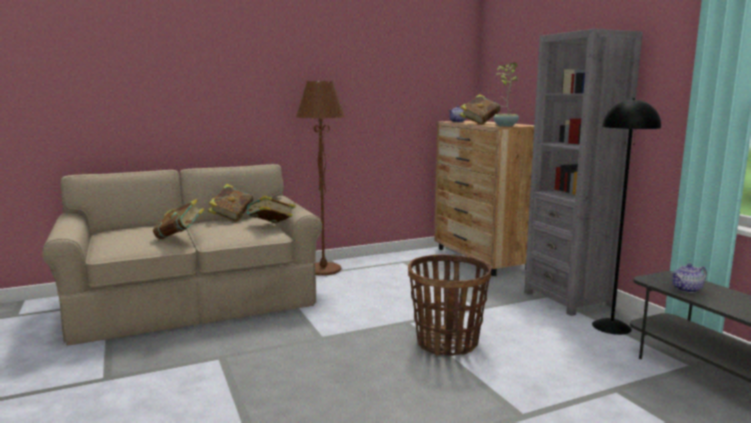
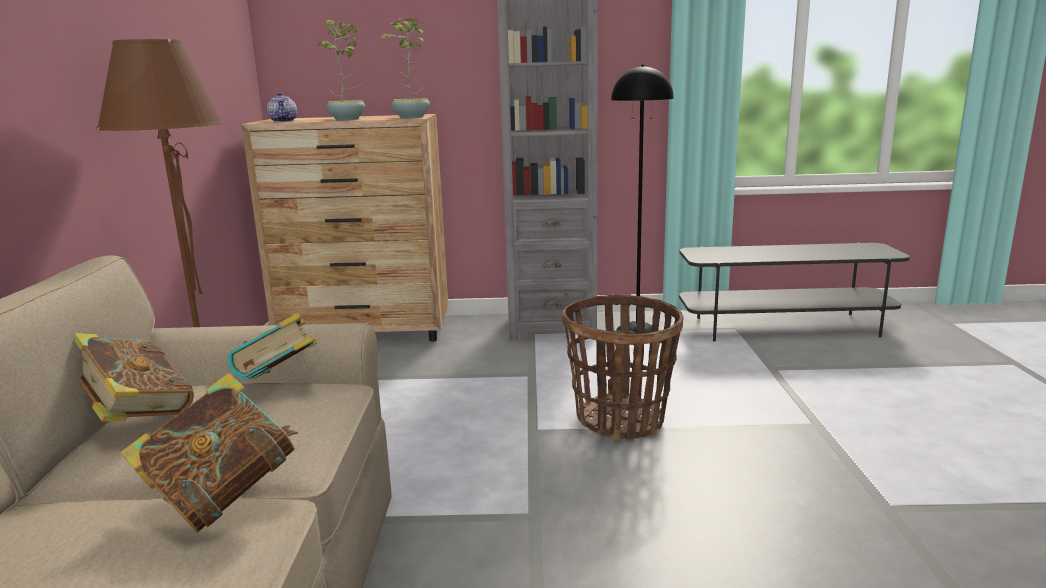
camera: 65 degrees left, 5 degrees up
book [460,94,500,125] -> potted plant [318,19,365,120]
teapot [671,263,707,293] -> none

